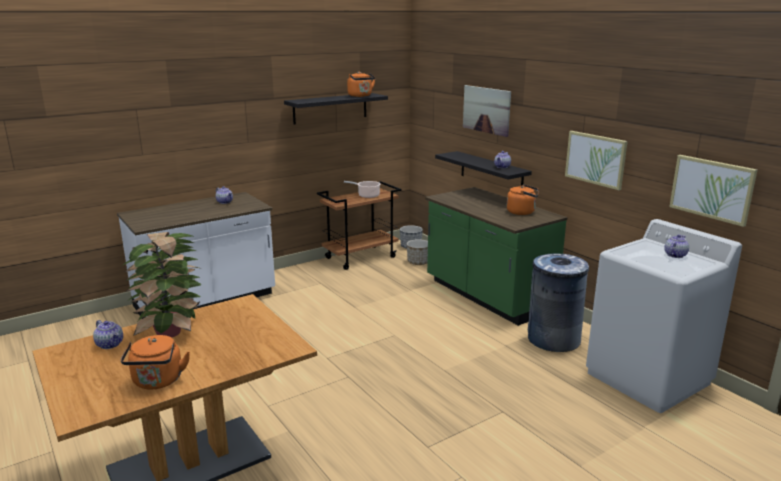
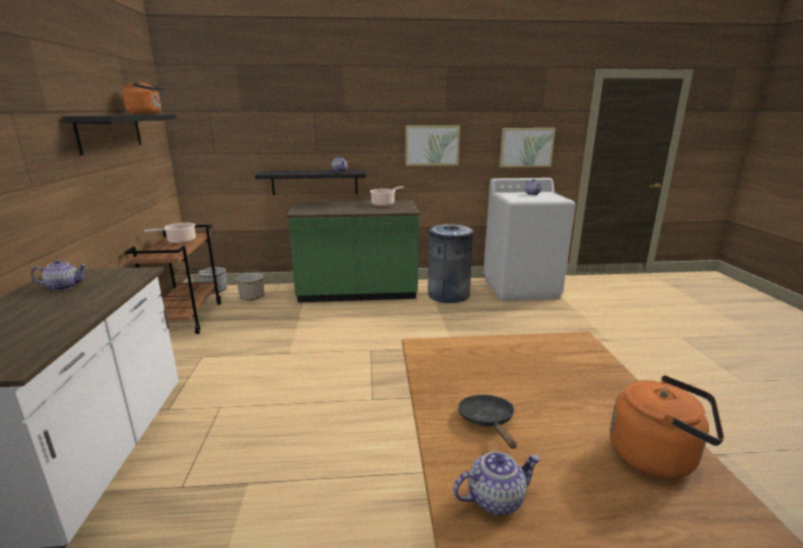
camera: 60 degrees left, 0 degrees up
potted plant [123,232,202,338] -> black frying pan [458,395,517,449]
picture [463,85,511,137] -> none
orange kettle [507,184,539,215] -> cooking pot [370,186,404,206]

